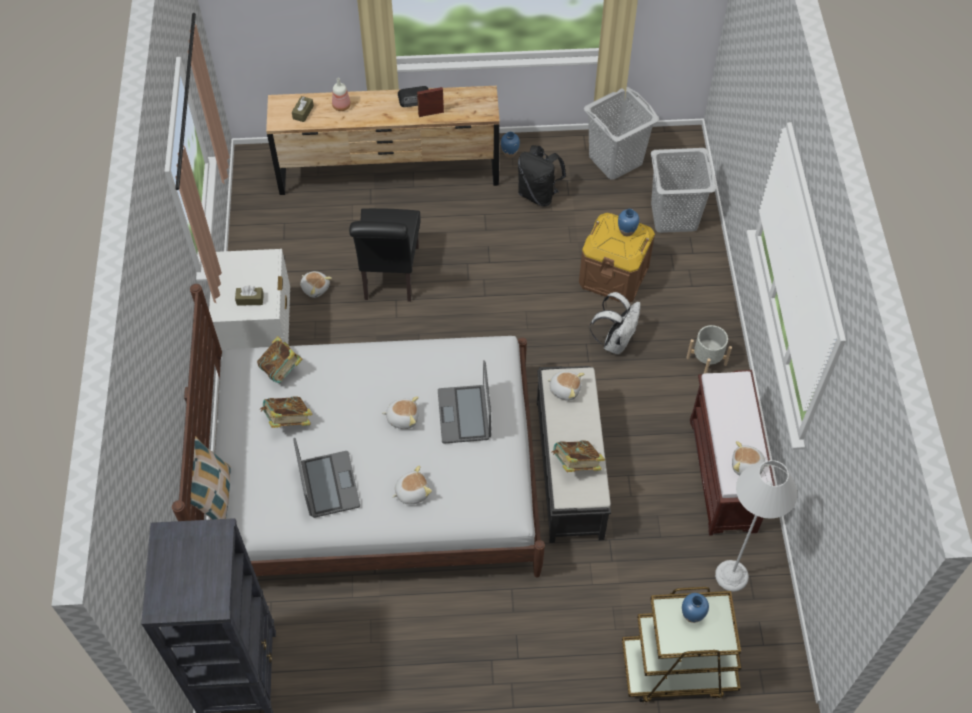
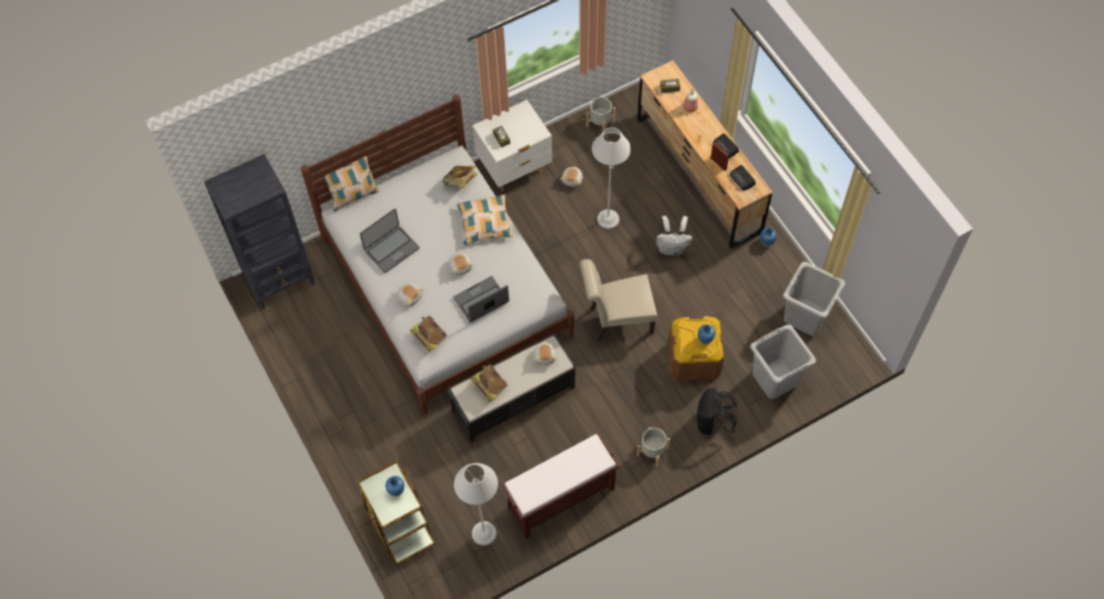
camera: 65 degrees right, 5 degrees up
book [260,396,312,428] -> book moved to [409,315,447,353]
black chair [349,208,421,302] -> grey floor lamp [592,127,631,229]
black backpack [518,145,566,207] -> black backpack moved to [697,387,737,435]
white backpack [590,292,640,354] -> white backpack moved to [656,215,693,255]
plush toy [732,441,769,475] -> none
none -> pillow [456,195,513,245]
none -> beige chair [580,259,658,342]
none -> grey planter [586,97,615,136]
none -> radio [730,165,756,190]

